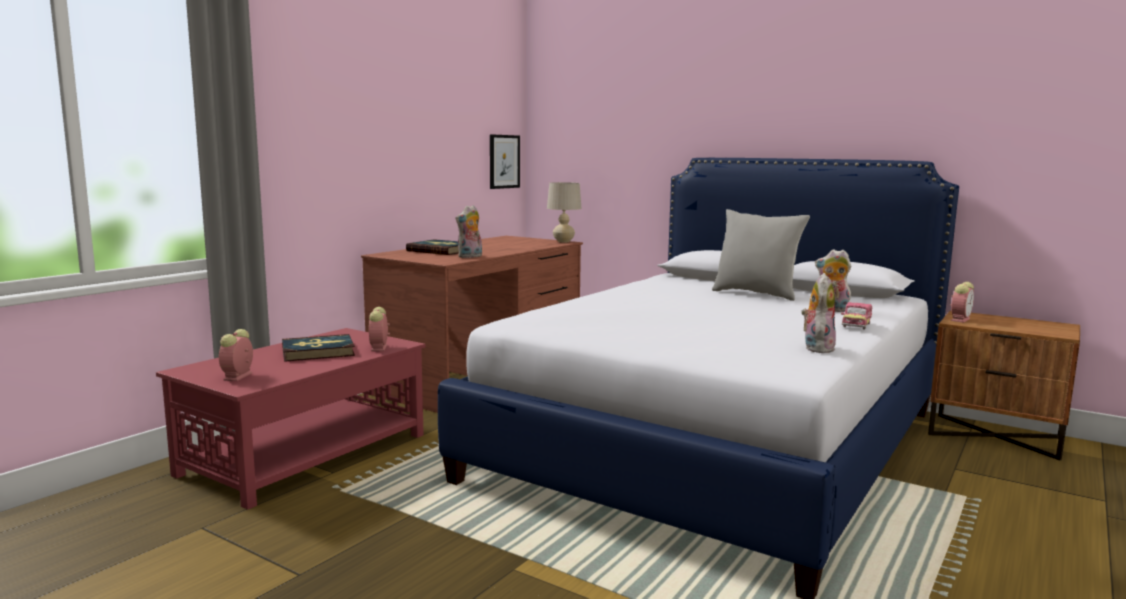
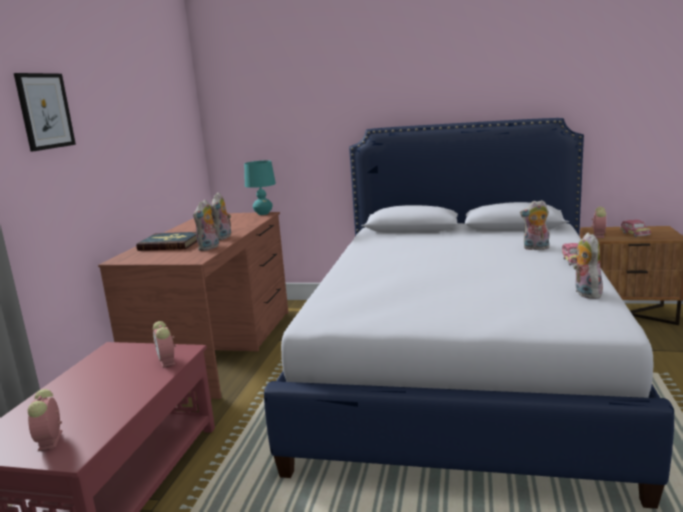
camera: 20 degrees left, 5 degrees up
book [282,334,355,362] -> none
picture [490,134,520,189] -> picture moved to [14,73,76,152]
beige table lamp [547,182,582,242] -> turquoise table lamp [244,160,276,215]
grey pillow [712,209,810,301] -> none
none -> plush toy [211,192,231,240]
none -> toy car [620,220,651,237]

